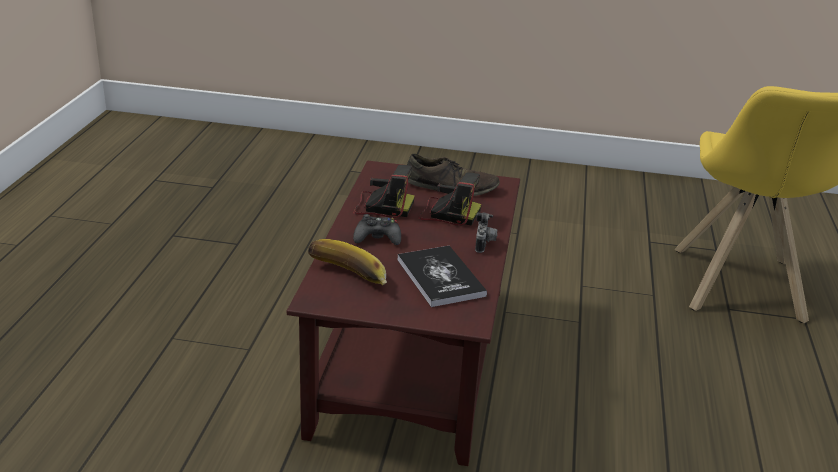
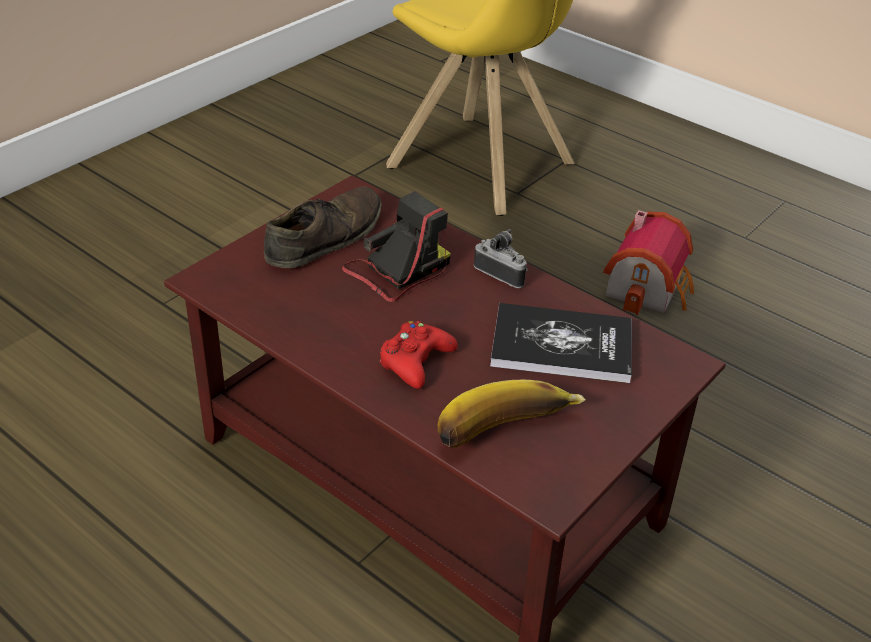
camera: 60 degrees left, 10 degrees up
camera [353,165,415,218] -> none
black game controller [353,214,401,245] -> red game controller [379,321,458,389]
none -> toy house [603,210,694,315]

